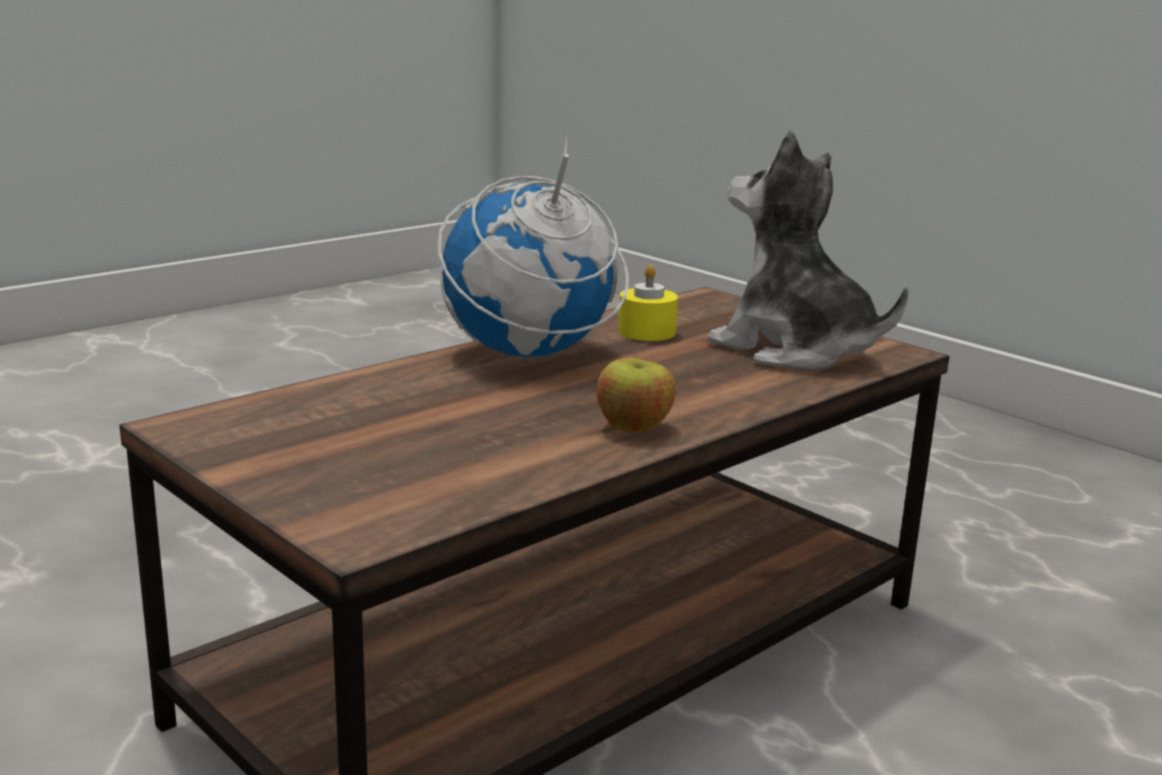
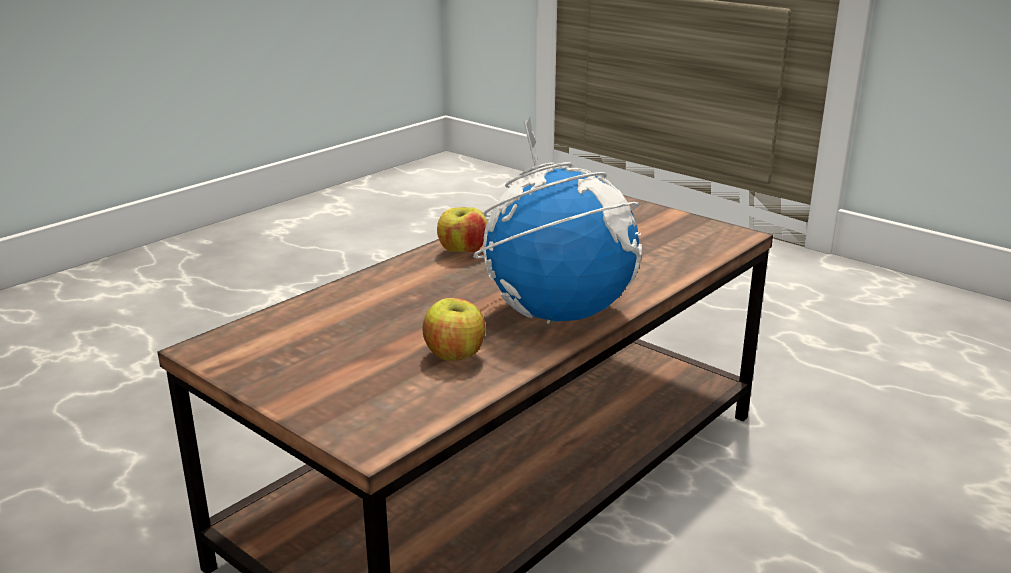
camera: 175 degrees right, 5 degrees up
yellow candle [618,264,678,341] -> apple [422,298,486,361]
plush toy [707,131,908,370] -> none

